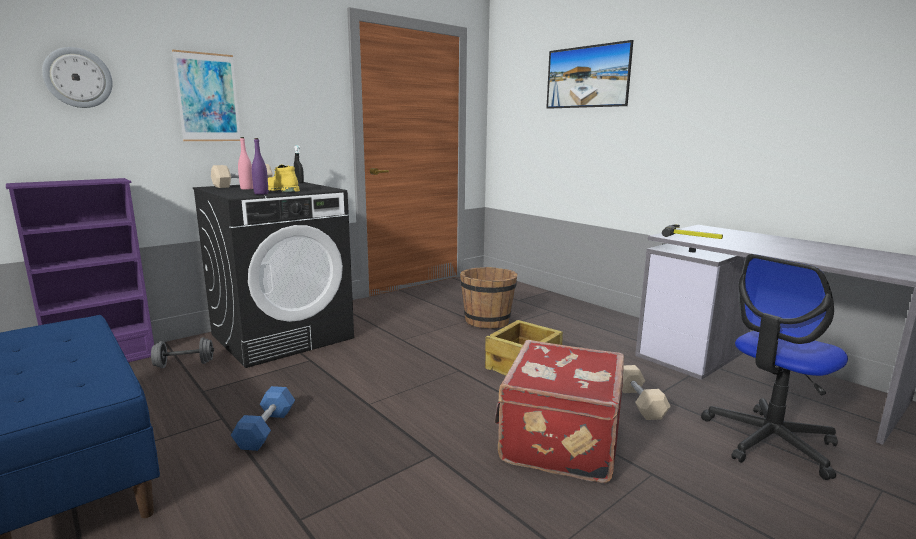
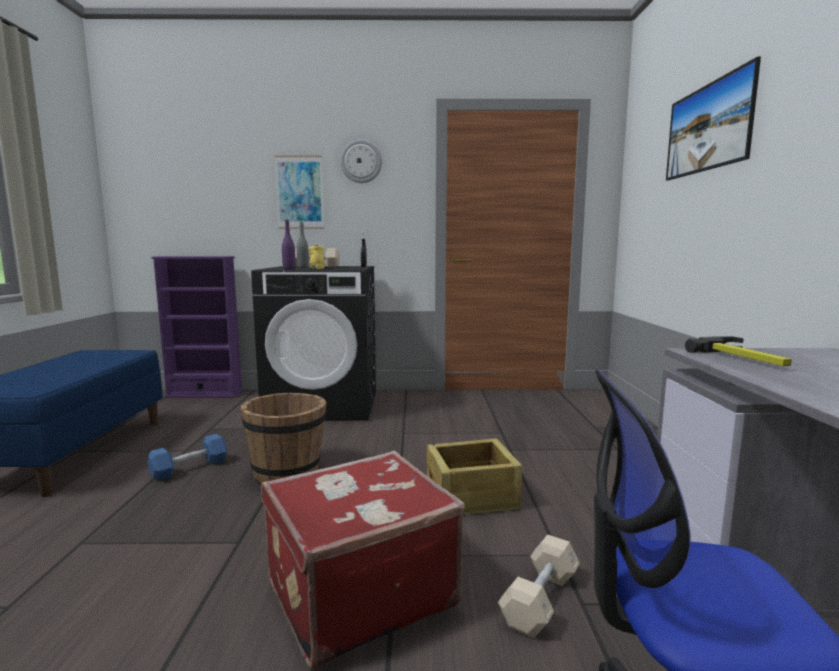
camera: 40 degrees right, 5 degrees down
wall clock [42,47,113,108] -> wall clock moved to [340,139,382,183]
grey dumbbell [151,337,214,368] -> none
pink bottle [238,137,253,190] -> grey bottle [297,222,309,268]
brown bucket [460,267,517,328] -> brown bucket moved to [241,393,327,483]

